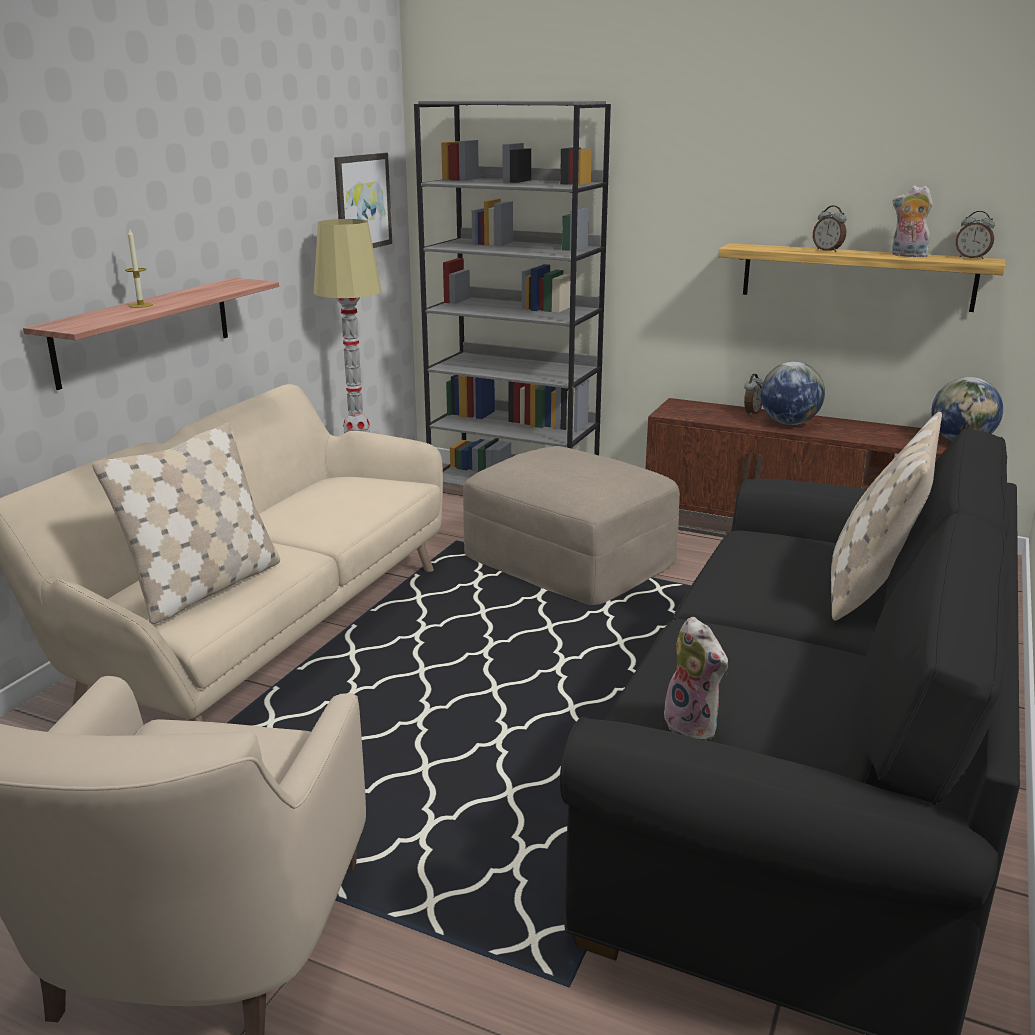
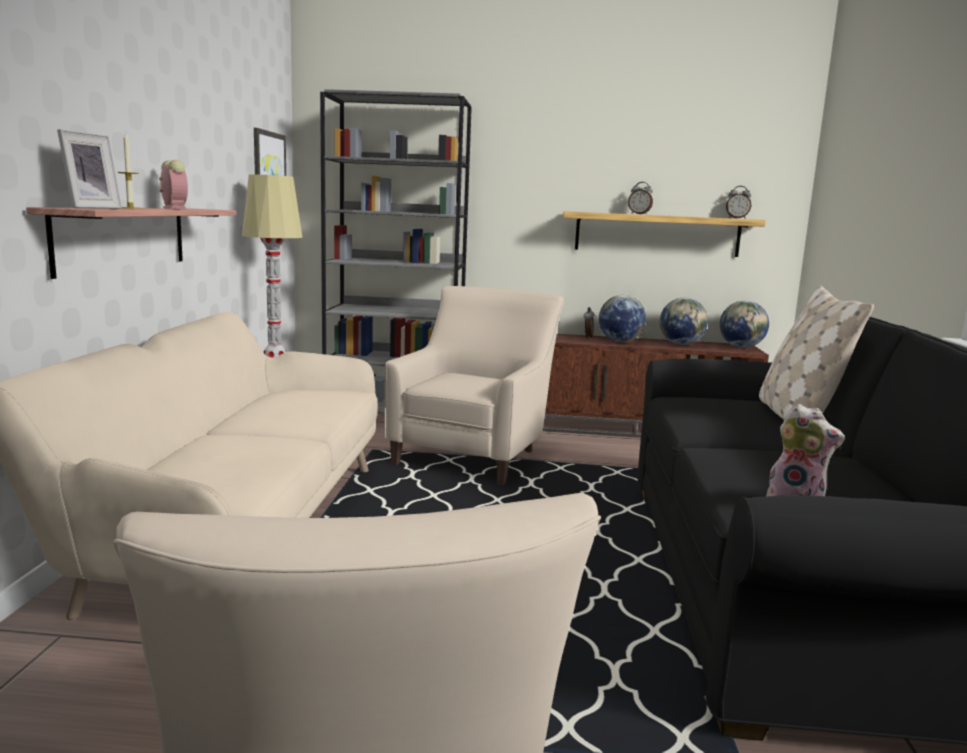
camera: 20 degrees left, 10 degrees down
beige pillow [92,422,280,624] -> none
beige ottoman [463,446,680,605] -> beige armchair [385,286,564,486]
plush toy [892,185,933,257] -> none
none -> picture frame [57,129,122,209]
none -> alarm clock [159,160,188,209]
none -> globe [660,297,708,345]

